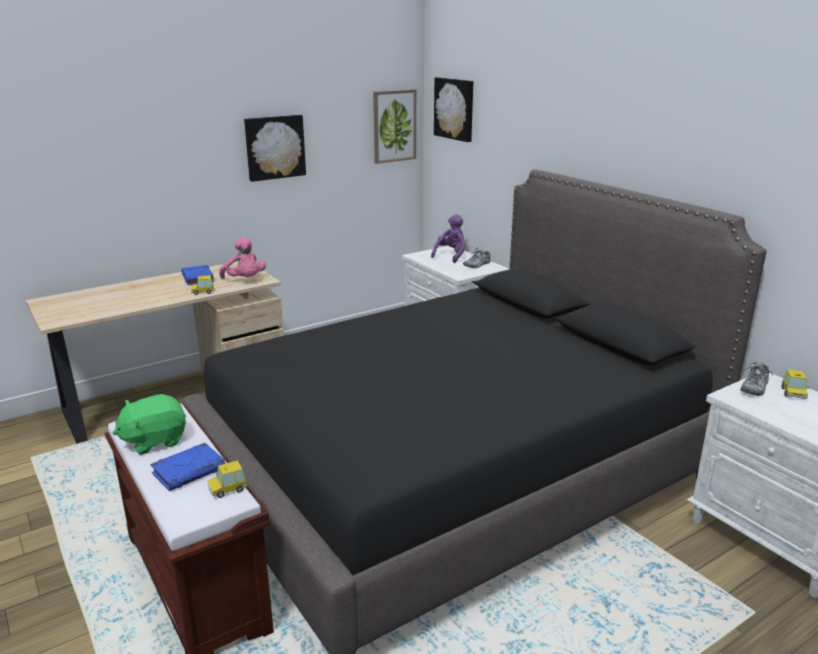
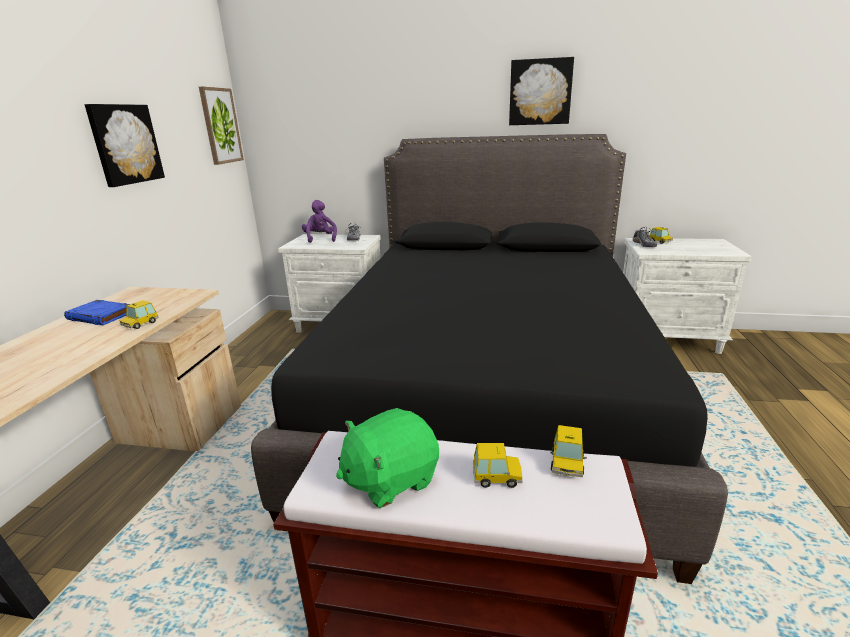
camera: 45 degrees left, 0 degrees up
green plush toy [113,394,186,455] -> green plush toy turned 45 degrees clockwise [336,408,439,508]
blue book [150,443,225,491] -> toy car [473,443,523,488]
pink plush toy [219,237,266,279] -> none
picture [434,77,473,142] -> picture moved to [509,57,574,125]

